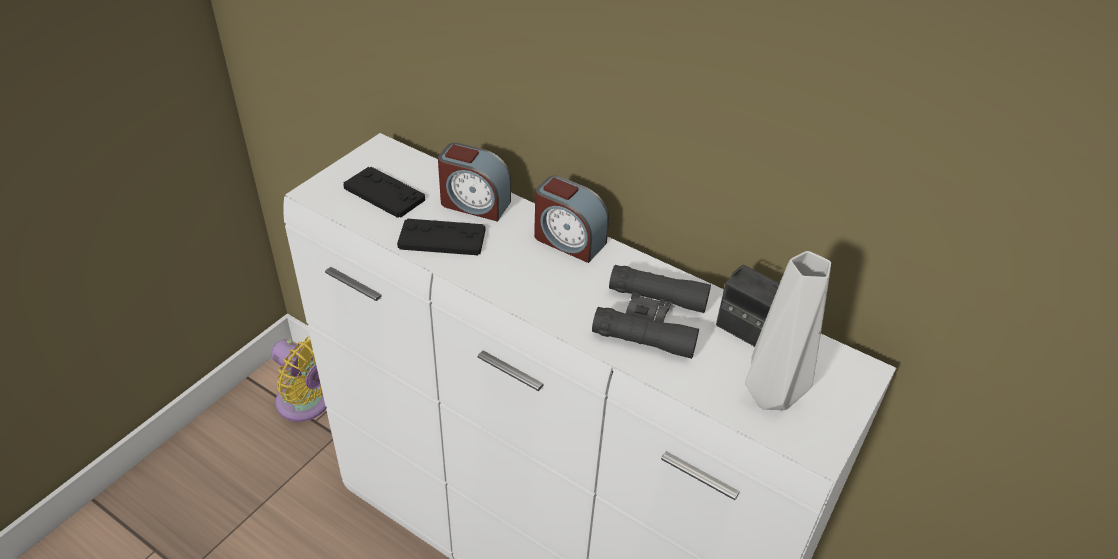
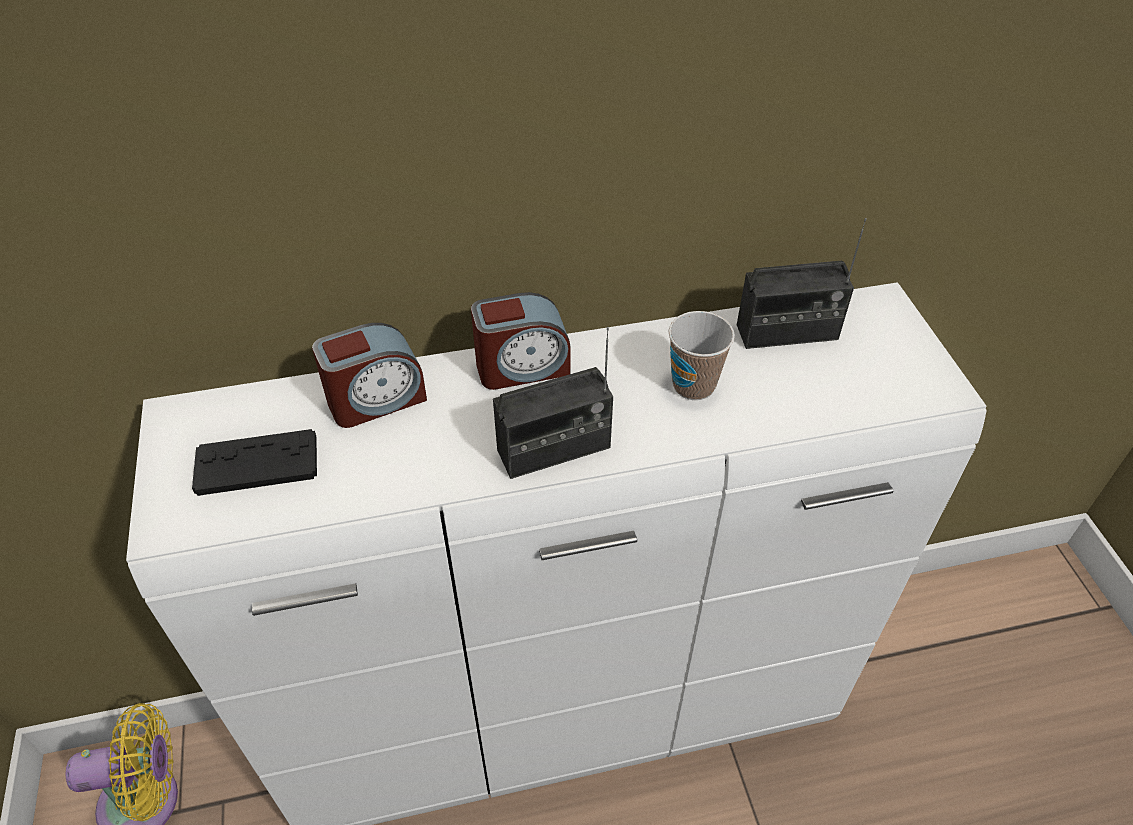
camera: 45 degrees left, 5 degrees up
black game controller [397,219,485,255] -> none
black binoculars [592,265,711,359] -> cup [668,311,735,400]
grey vase [745,251,831,410] -> none
none -> radio [493,327,613,479]

